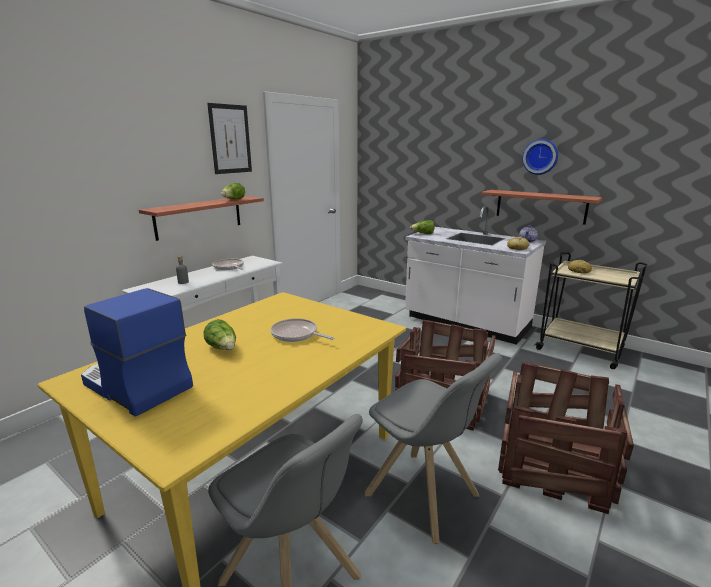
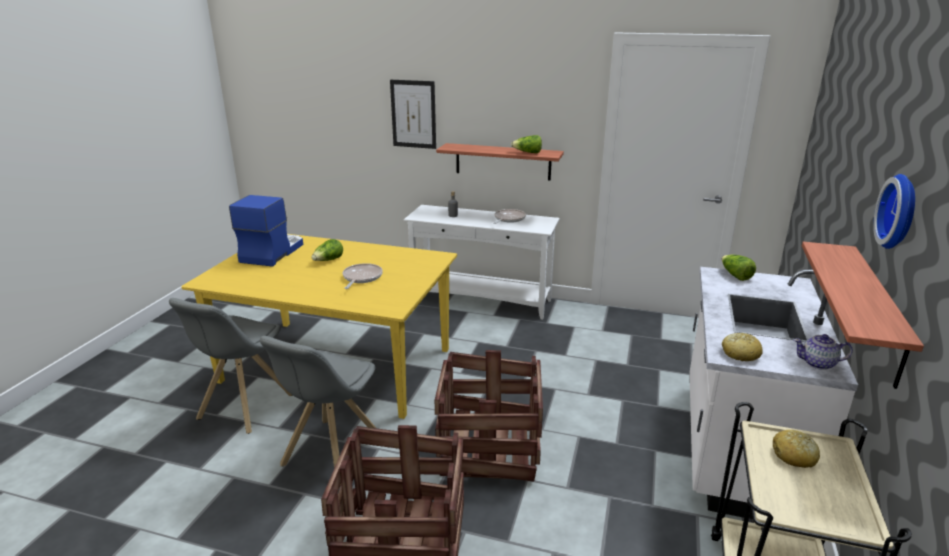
camera: 70 degrees right, 5 degrees up
picture [207,103,252,174] -> picture moved to [390,80,436,149]

